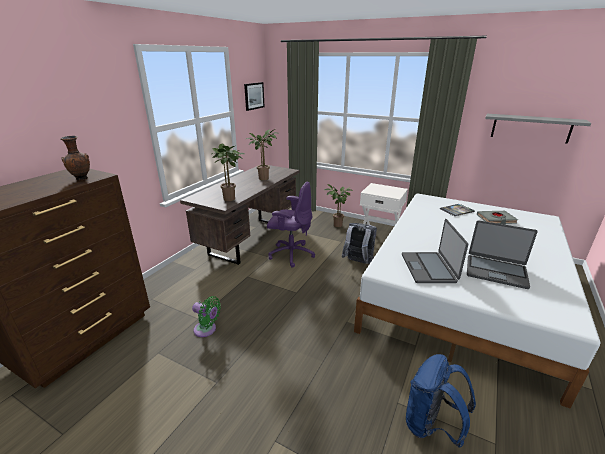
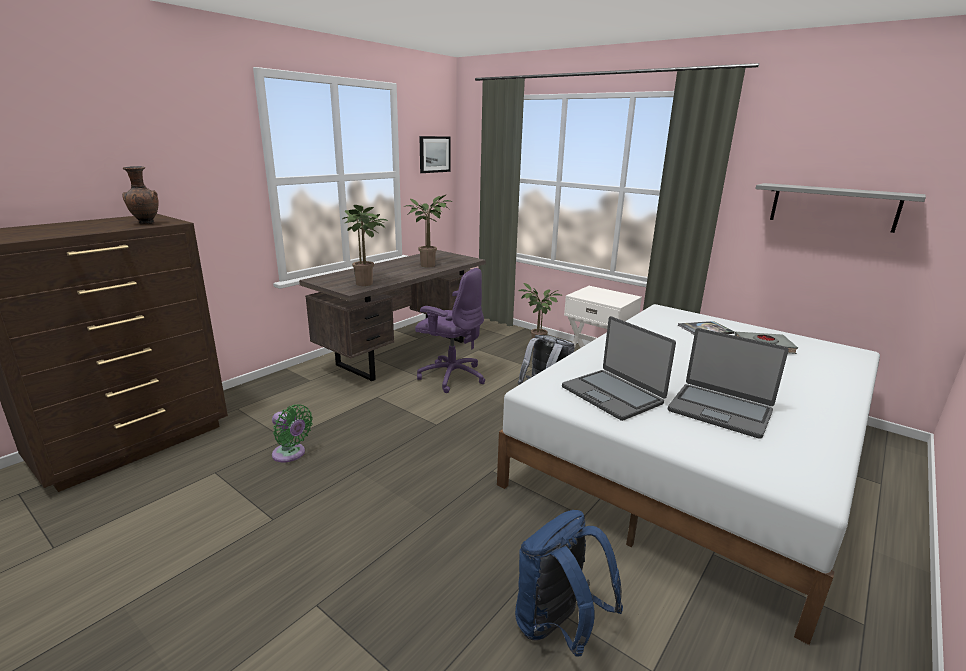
camera: 10 degrees right, 5 degrees down
laptop [402,219,468,283] -> laptop turned 45 degrees counterclockwise [562,316,676,421]

